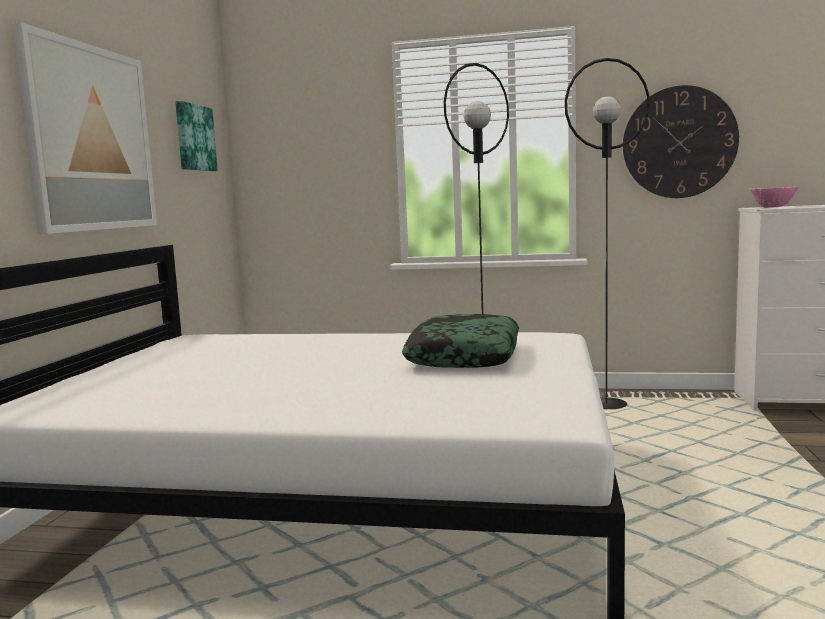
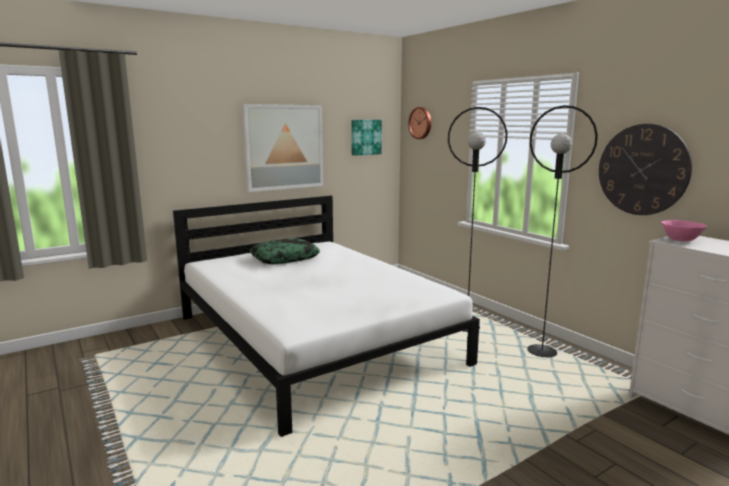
camera: 45 degrees right, 5 degrees up
pillow [402,314,519,368] -> pillow moved to [249,238,320,264]
none -> wall clock [408,107,431,139]

